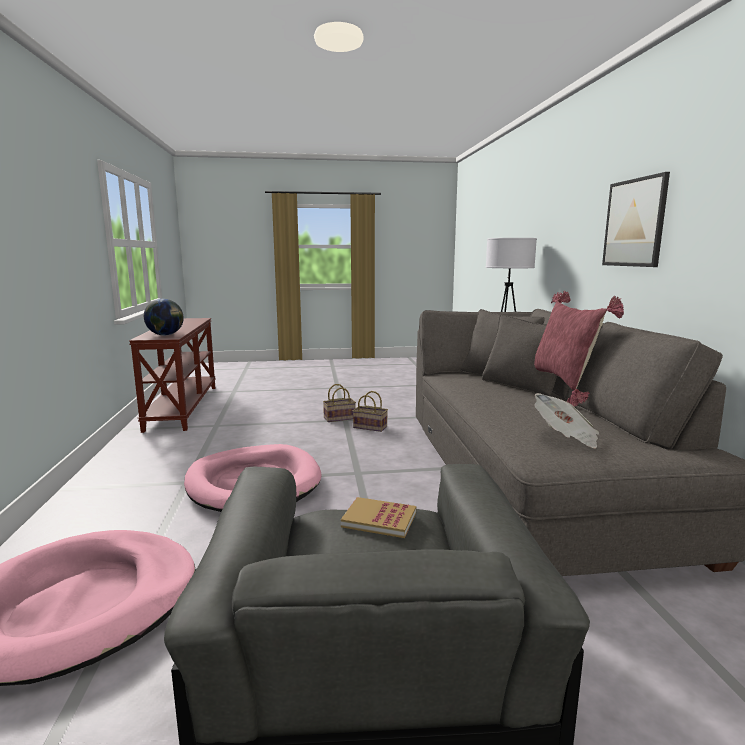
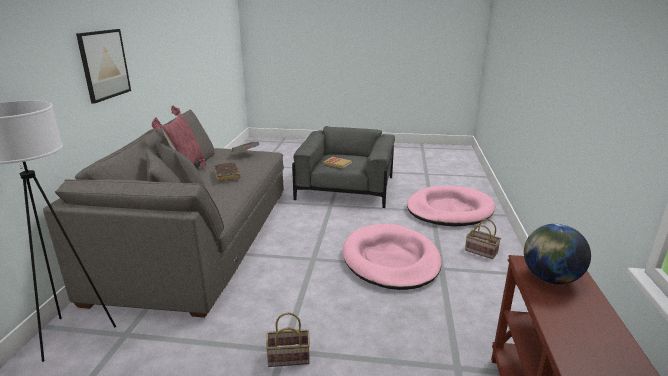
camera: 165 degrees left, 10 degrees up
basket [353,391,388,432] -> basket moved to [465,219,501,259]
none -> brown book [214,162,240,182]

